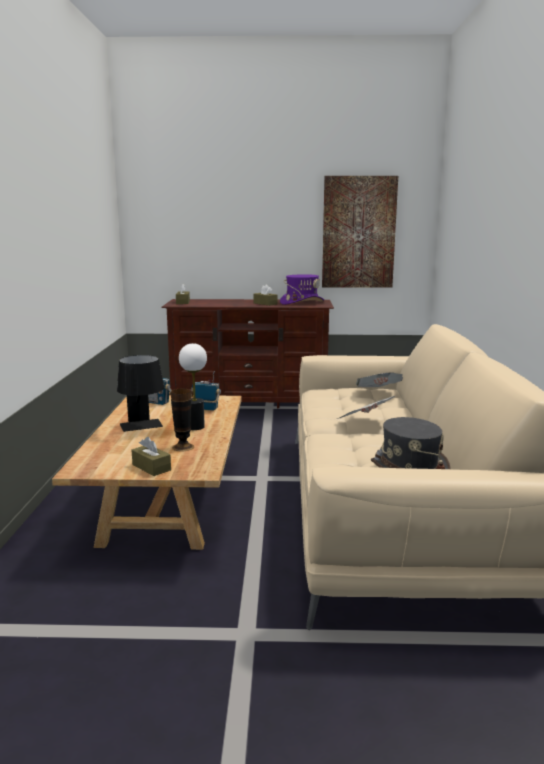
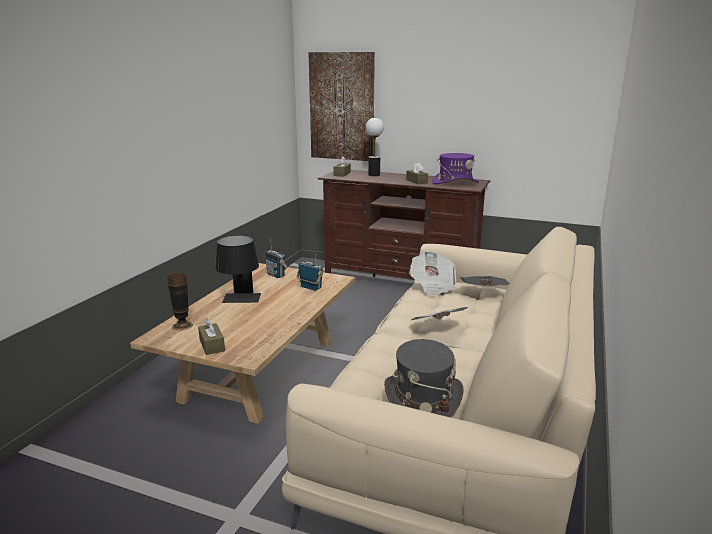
camera: 20 degrees right, 5 degrees up
vase [171,389,194,451] -> vase moved to [167,273,193,330]
table lamp [179,343,207,430] -> table lamp moved to [366,118,384,176]
picture [322,176,398,288] -> picture moved to [308,52,375,161]
none -> newspaper [409,251,456,296]

